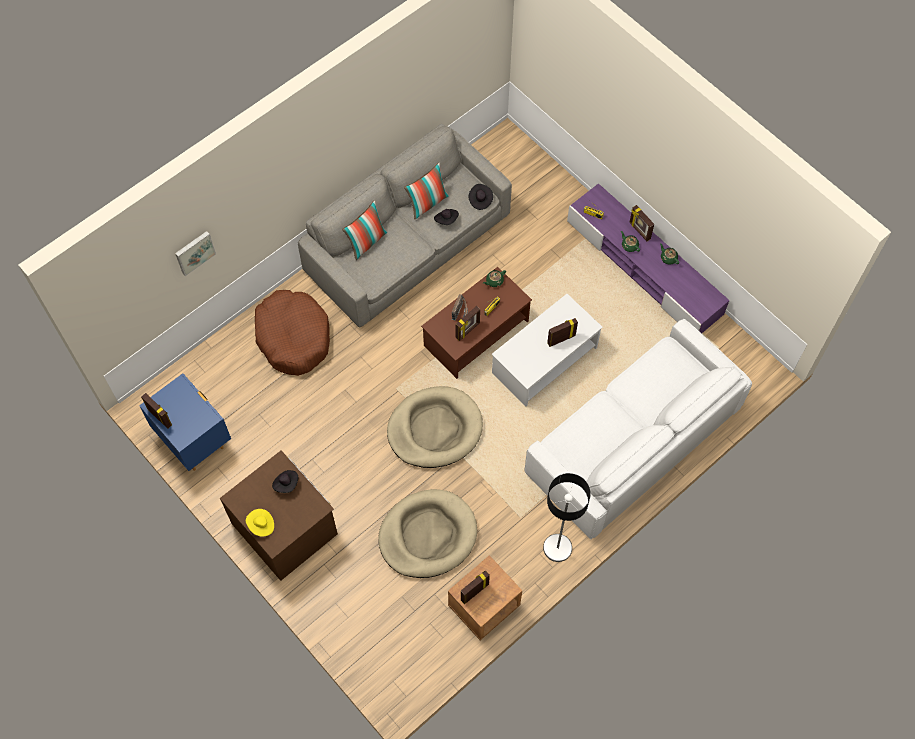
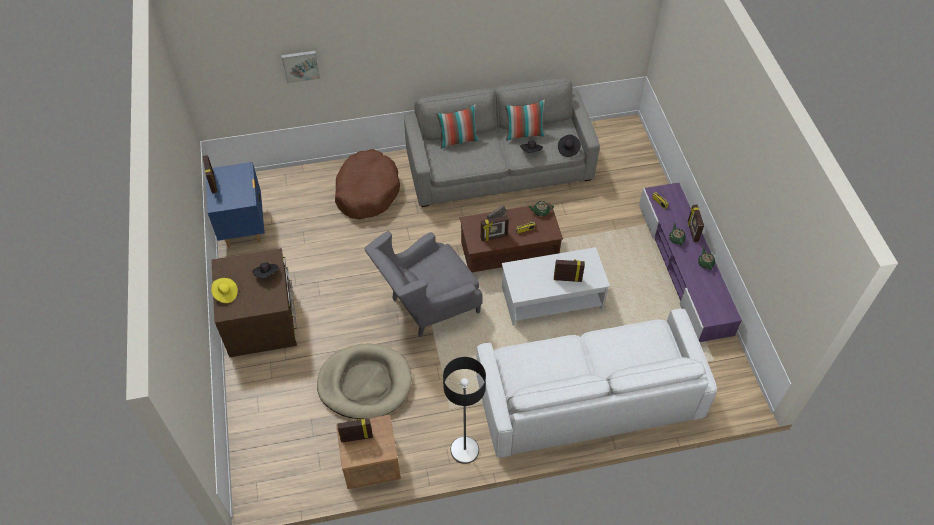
camera: 30 degrees right, 10 degrees down
beige dog bed [387,386,483,468] -> grey armchair [365,231,483,337]

